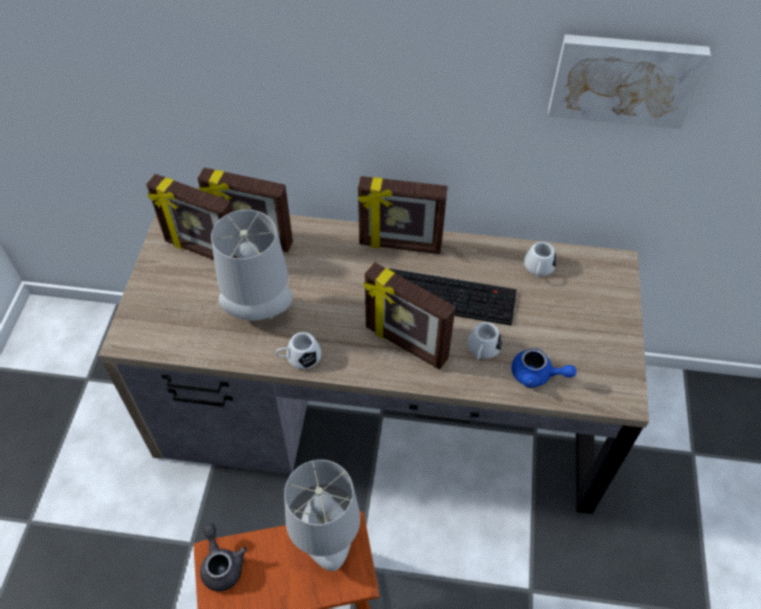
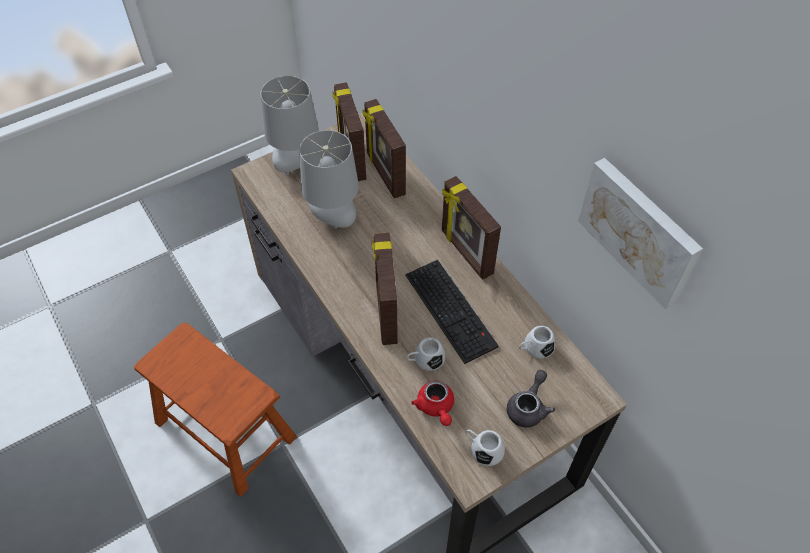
camera: 50 degrees right, 0 degrees up
grey teapot [200,523,247,591] -> grey teapot moved to [507,370,555,428]
white mug [276,332,321,369] -> white mug moved to [466,429,505,466]
grey table lamp [284,460,360,571] -> grey table lamp moved to [260,76,319,176]
blue teapot [511,348,576,388] -> red teapot [411,380,454,426]

